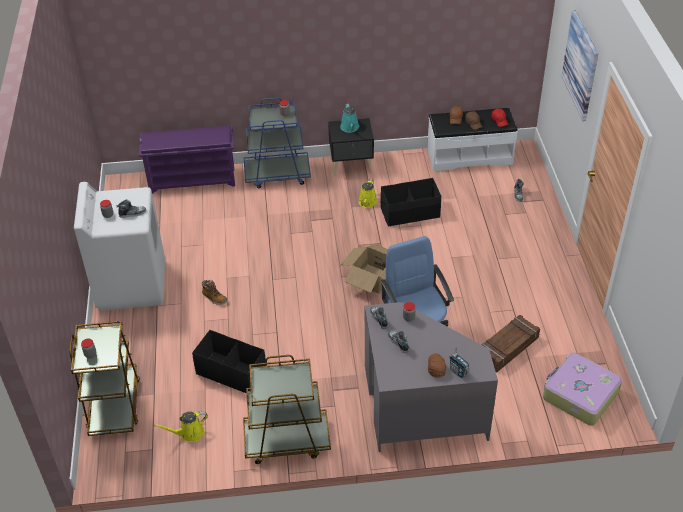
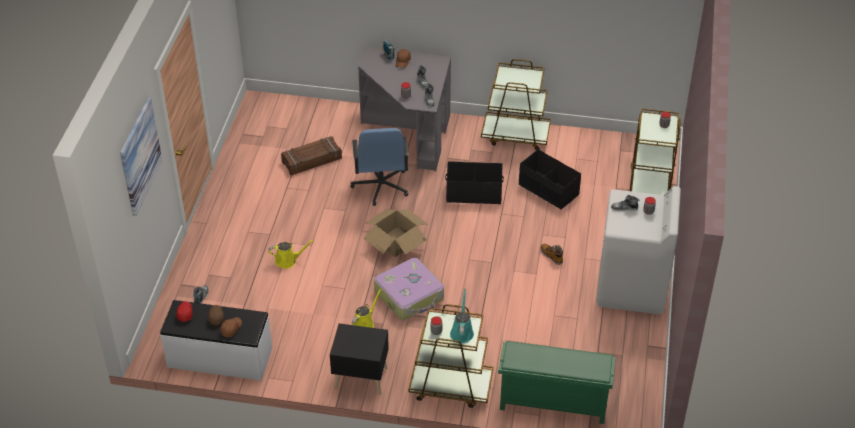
camera: 165 degrees left, 0 degrees up
purple shoe rack [139,126,235,194] -> green shoe rack [498,341,616,424]
yellow watering can [154,411,208,442] -> yellow watering can moved to [269,240,314,269]
blue cart [244,98,311,188] -> brown cart [408,304,493,408]
turquoise watering can [340,104,359,133] -> turquoise watering can moved to [450,289,474,343]
black storage box [381,178,441,227] -> black storage box moved to [445,161,504,204]
suitcase [543,353,622,426] -> suitcase moved to [374,258,444,320]

